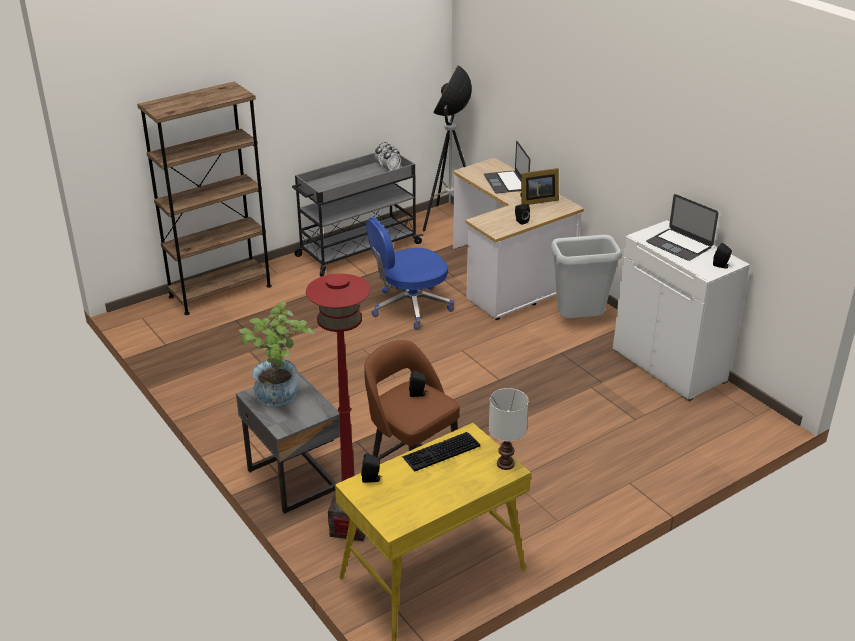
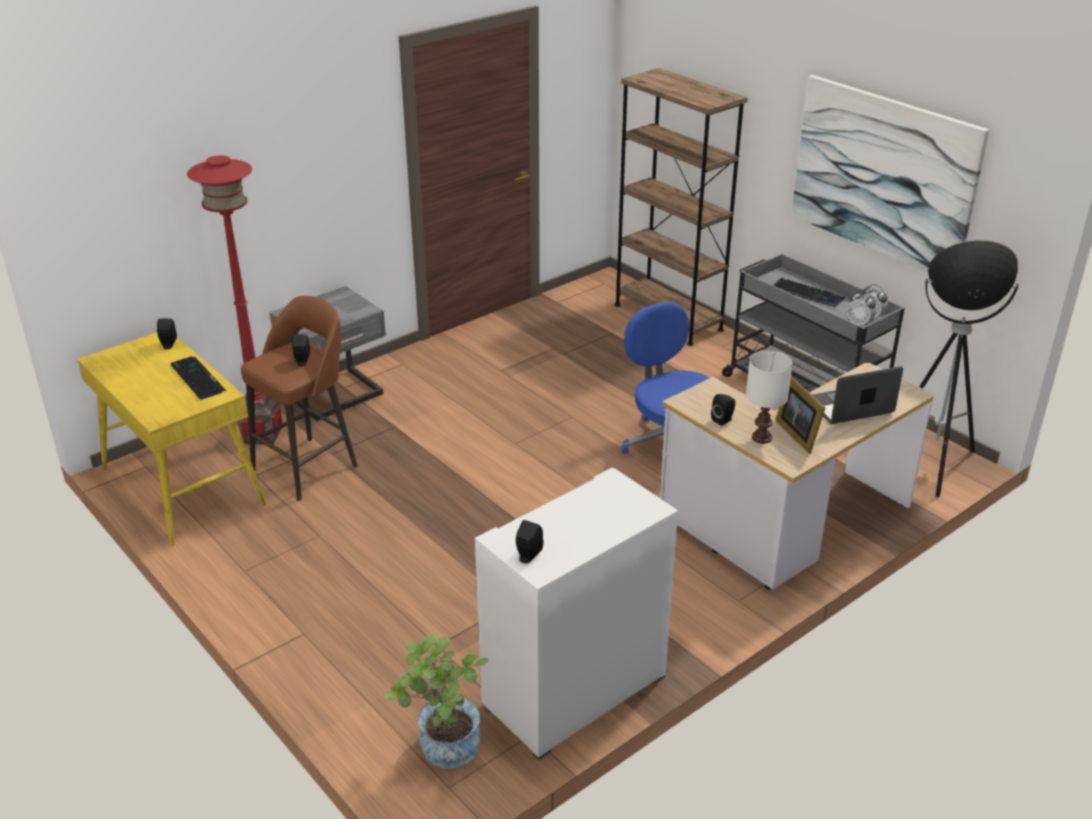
camera: 85 degrees right, 0 degrees up
potted plant [239,302,314,406] -> potted plant moved to [385,634,489,768]
white table lamp [489,388,528,470] -> white table lamp moved to [746,350,793,444]
grey trash can [551,235,622,318] -> none
laptop [646,194,719,261] -> none
none -> keyboard [773,278,845,307]
none -> picture [791,75,989,272]

